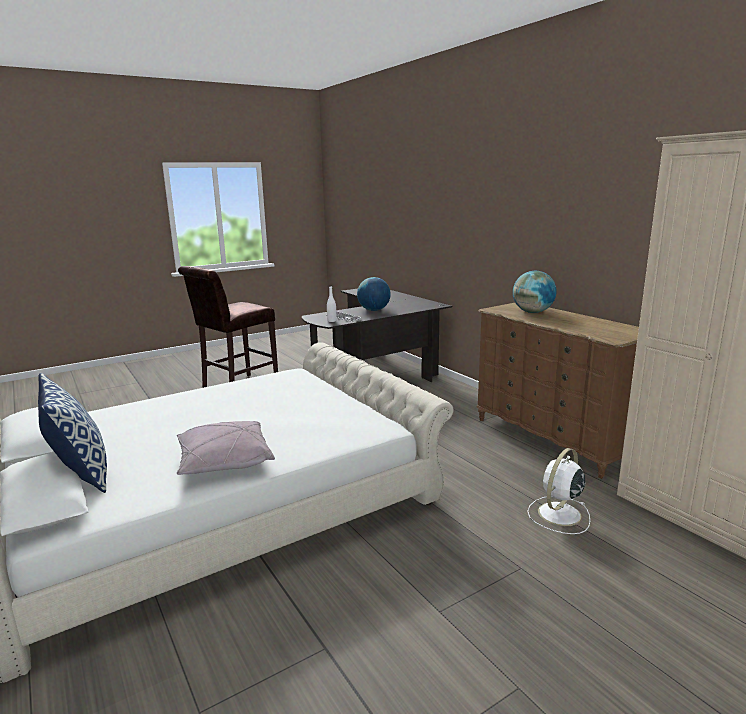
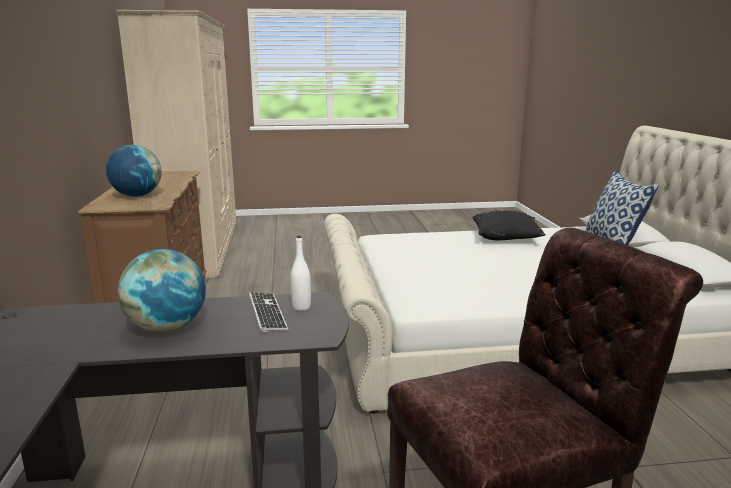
camera: 155 degrees left, 0 degrees up
purple pillow [177,421,275,475] -> black pillow [473,210,546,240]
white fan [527,448,590,534] -> none

